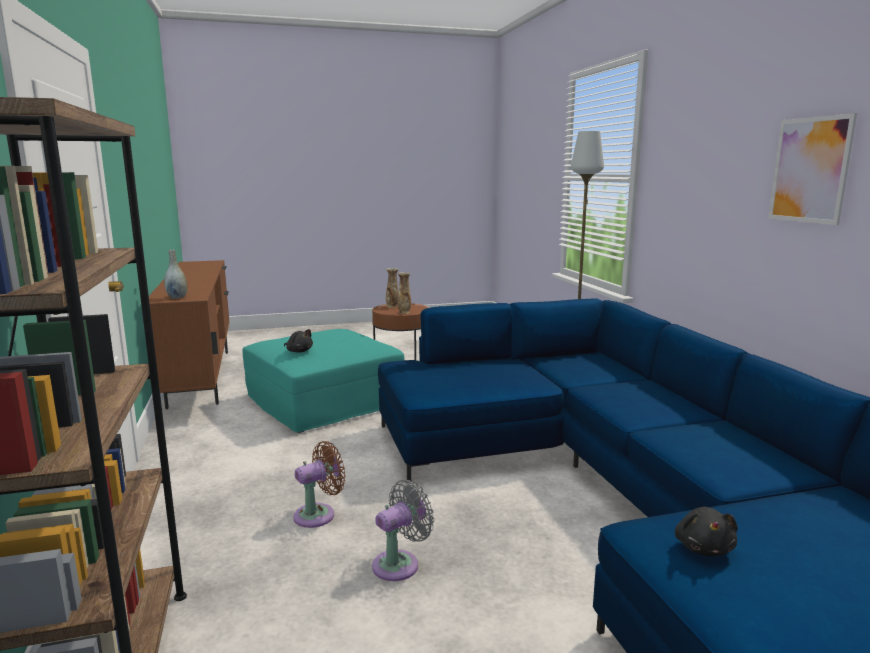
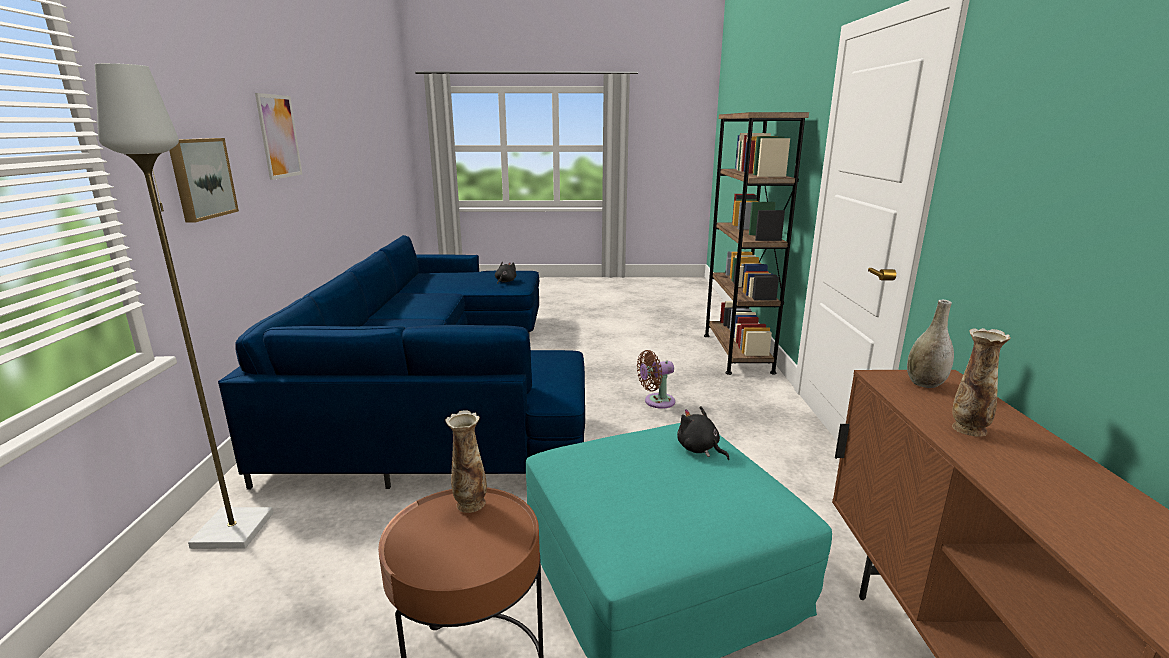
camera: 165 degrees left, 5 degrees up
grey fan [372,480,434,581] -> none
vase [386,268,399,308] -> vase moved to [952,328,1011,437]
none -> picture [169,138,239,223]

